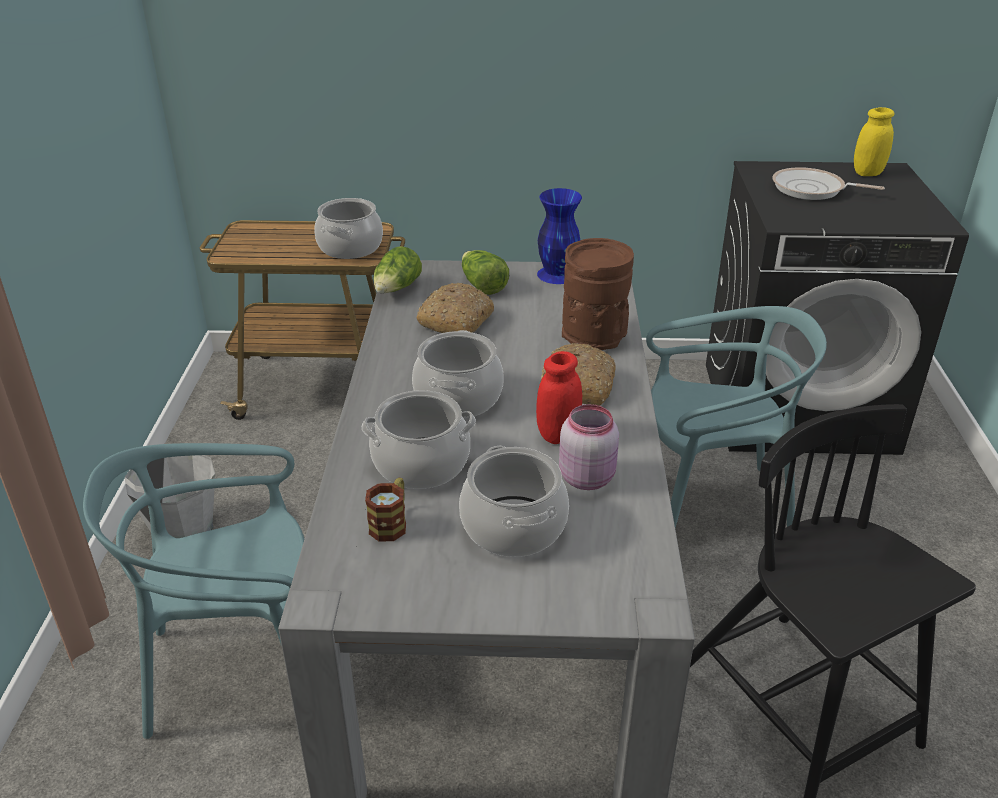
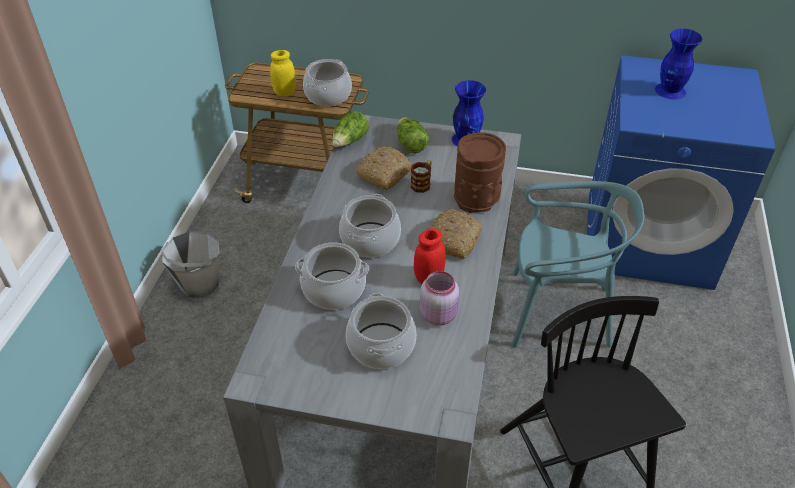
camera: 10 degrees right, 10 degrees up
turquoise chair [83,443,304,739] -> none
mug [365,478,406,542] -> mug moved to [411,160,432,193]
black washing machine [706,161,969,455] -> blue washing machine [587,55,775,290]
frying pan [772,167,885,200] -> blue vase [655,29,702,99]
yellow jar [854,107,894,176] -> yellow jar moved to [270,50,296,96]

